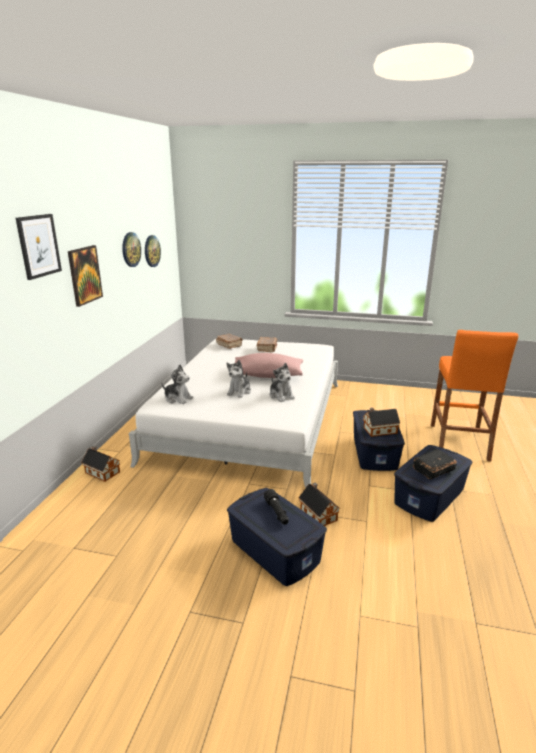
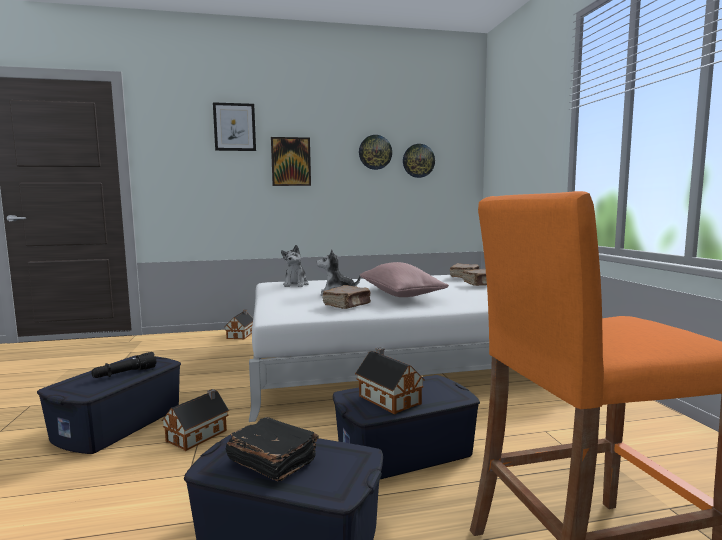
camera: 65 degrees right, 15 degrees down
plush toy [270,363,295,402] -> brown book [322,285,371,309]

